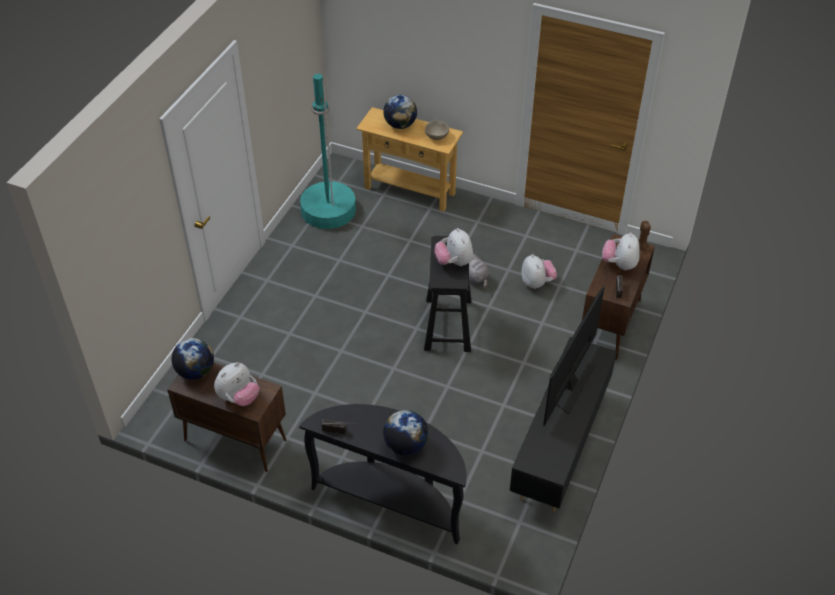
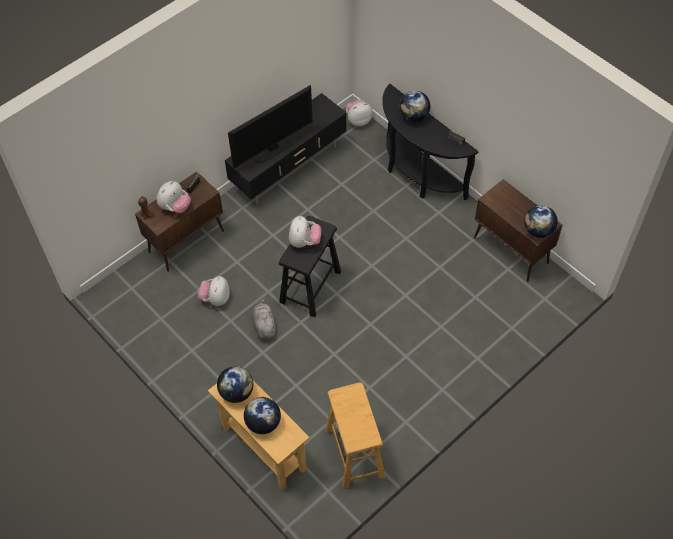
camera: 155 degrees left, 10 degrees up
plush toy [214,362,259,406] -> plush toy moved to [345,100,373,126]
turquoise floor lamp [300,74,356,229] -> beige stool [325,382,385,489]
beige bowl [425,121,449,140] -> globe [217,366,253,403]

